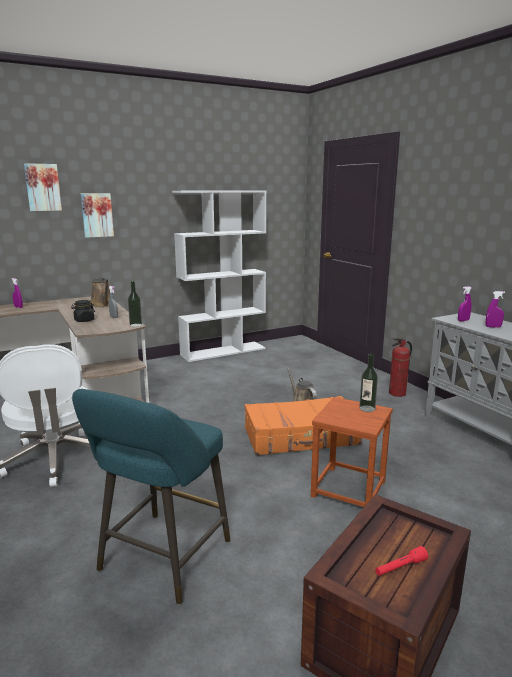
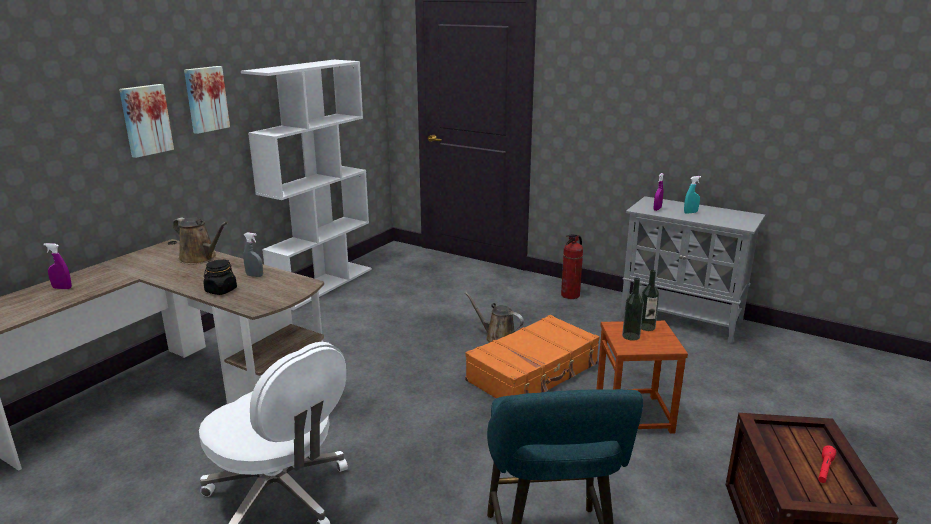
camera: 30 degrees left, 5 degrees up
picture [24,163,62,211] -> picture moved to [184,66,230,134]
bottle [128,281,142,327] -> bottle moved to [622,277,644,341]
purple spray bottle [486,291,505,328] -> turquoise spray bottle [684,176,701,214]

